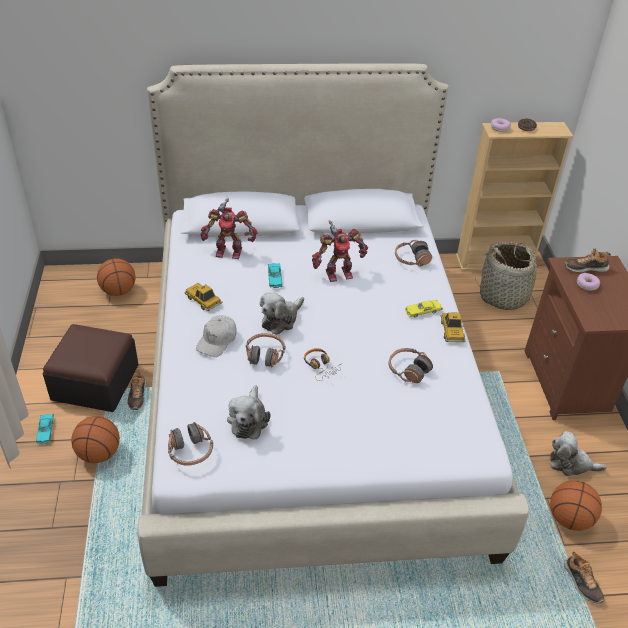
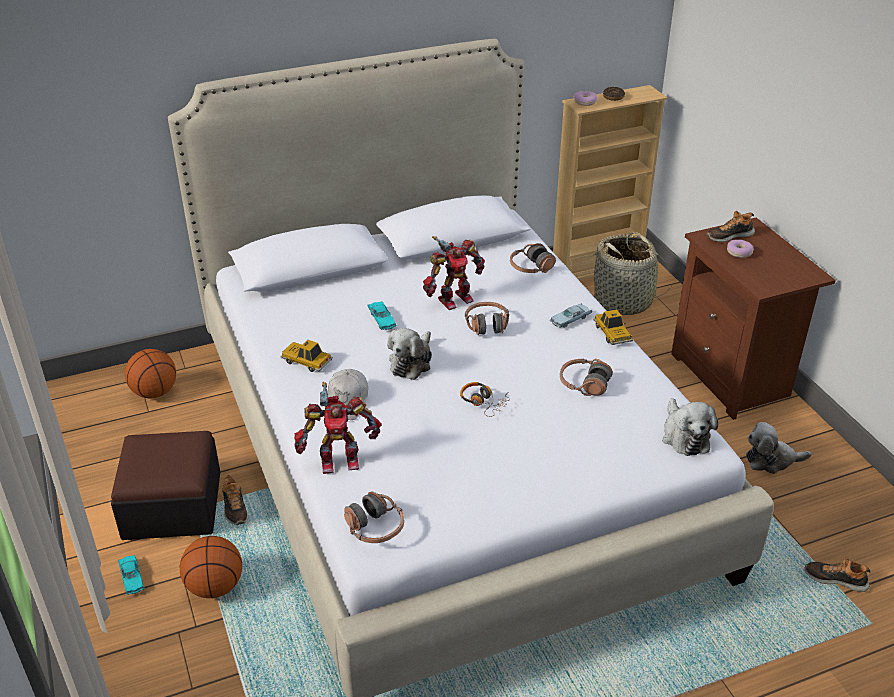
camera: 15 degrees left, 5 degrees down
toy robot [201,198,257,259] -> toy robot moved to [294,382,382,474]
plush toy [227,385,270,439] -> plush toy moved to [662,398,718,456]
headphones [246,333,285,368] -> headphones moved to [465,302,509,335]
yellow toy car [405,300,443,318] -> blue toy car [550,304,592,328]
basketball [550,480,602,531] -> none
shoe [564,552,604,603] -> shoe turned 150 degrees clockwise [805,557,870,592]

